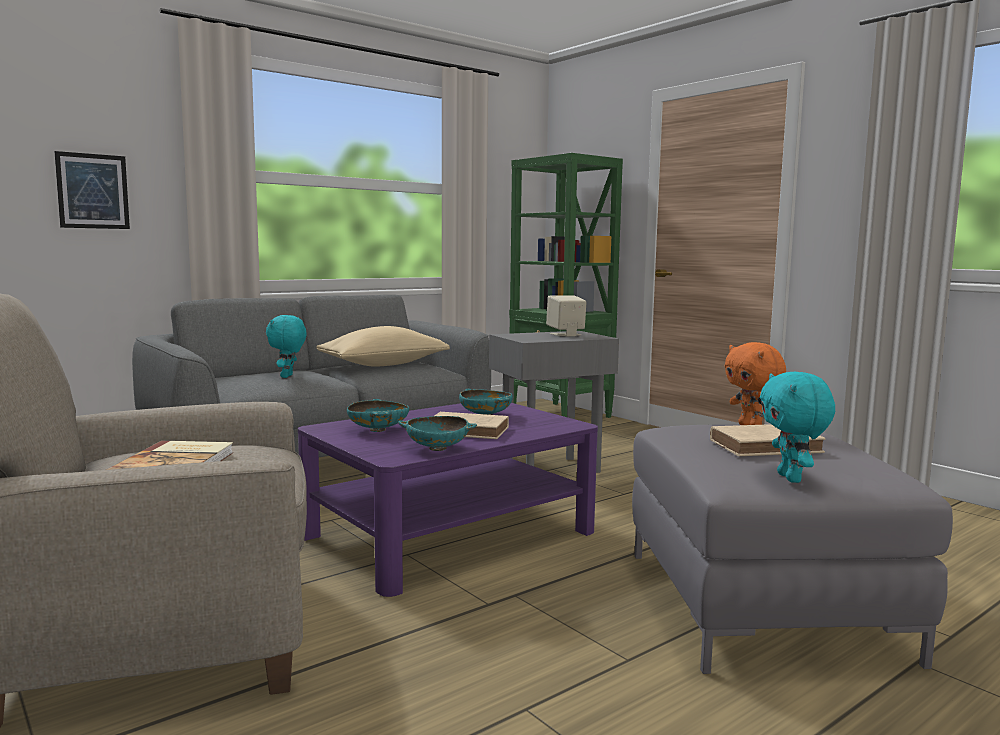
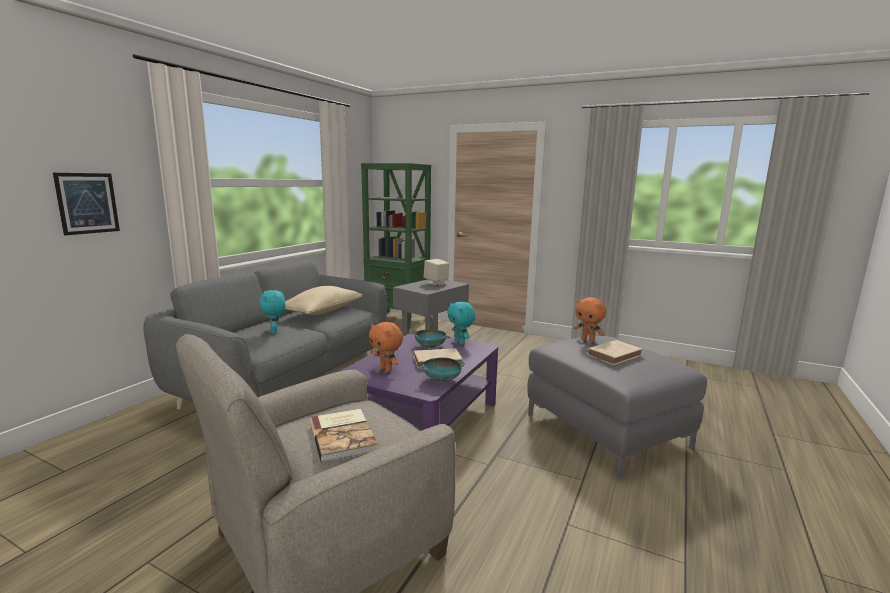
camera: 25 degrees left, 5 degrees up
turquoise bowl [347,399,409,432] -> orange plush toy [369,322,403,372]
turquoise plush toy [760,372,835,483] -> turquoise plush toy moved to [447,302,475,345]

